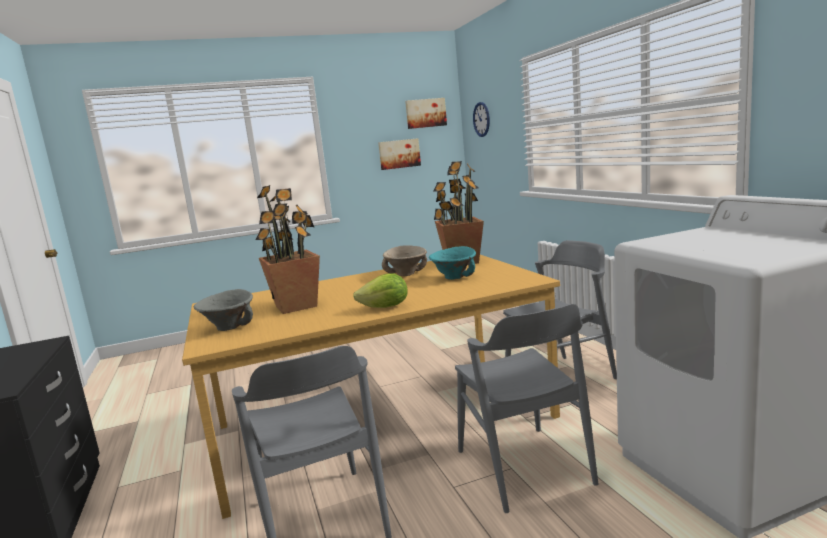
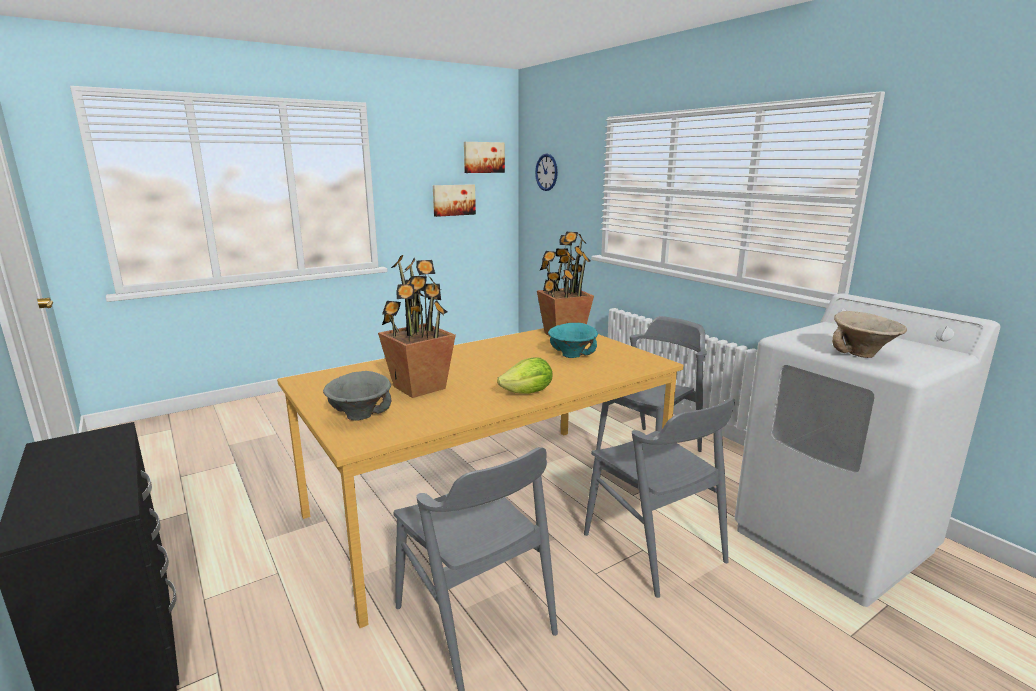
camera: 15 degrees left, 5 degrees up
beige bowl [382,245,427,276] -> beige bowl moved to [832,311,907,358]

